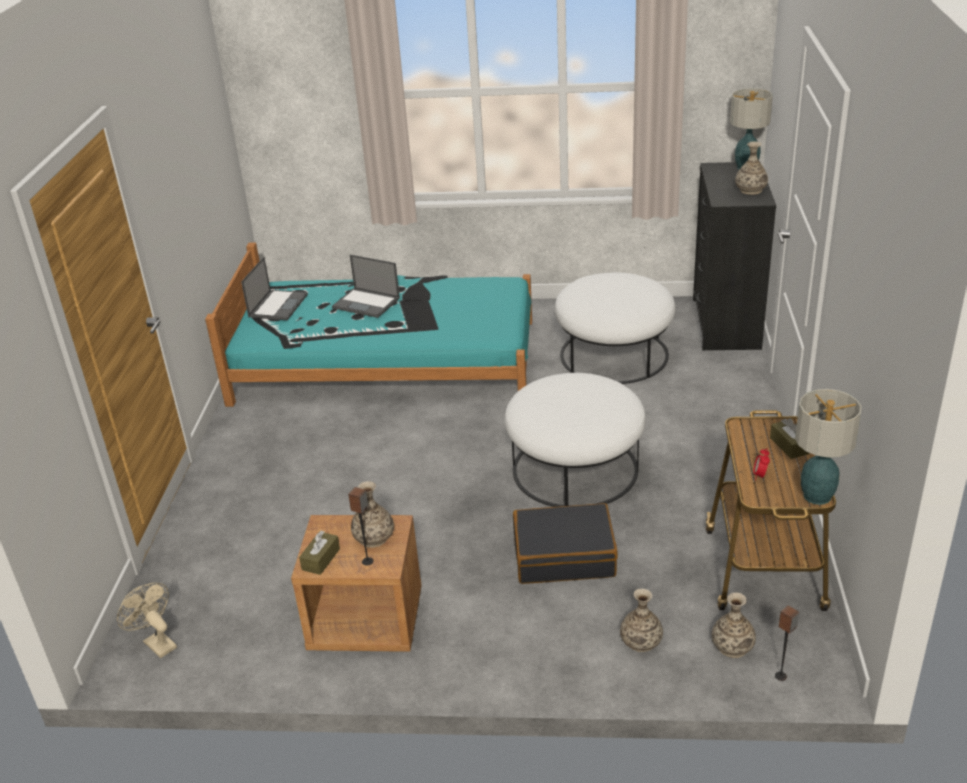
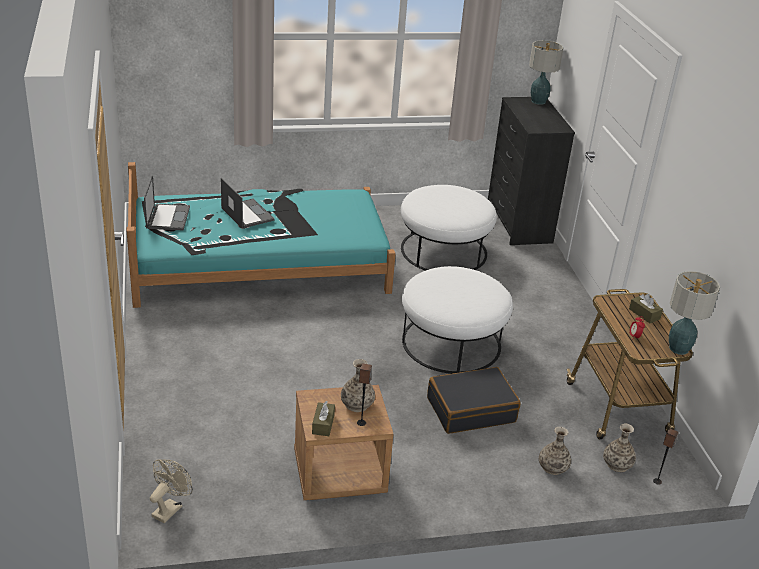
camera: 20 degrees left, 0 degrees up
beige fan [117,583,177,658] -> beige fan turned 90 degrees clockwise [150,460,193,523]
laptop [332,255,400,318] -> laptop turned 135 degrees counterclockwise [221,178,275,229]
vase [735,141,768,195] -> none

